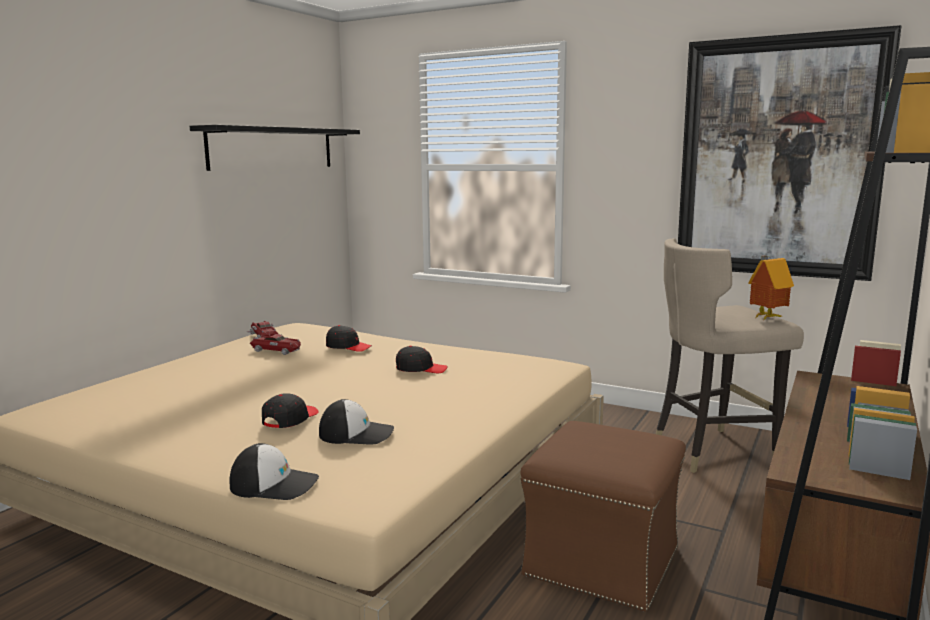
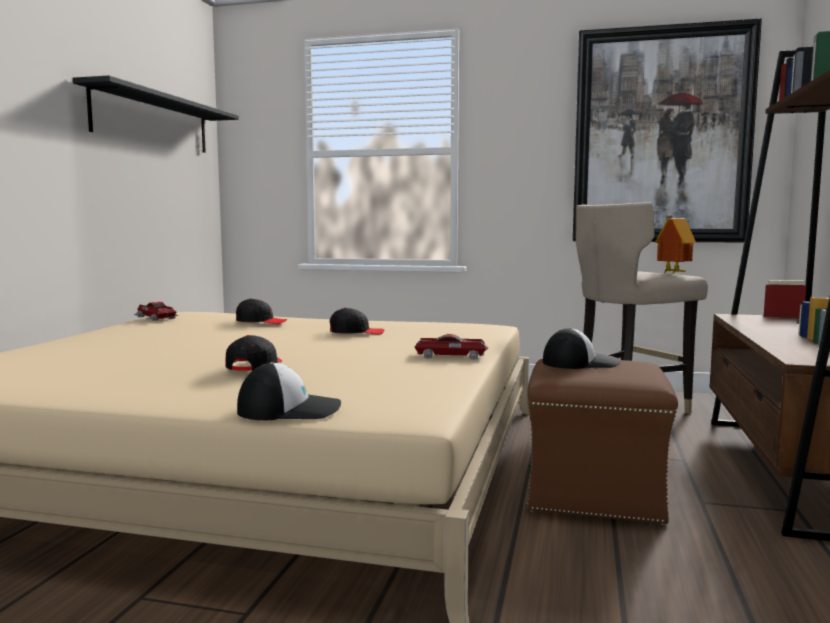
camera: 15 degrees left, 5 degrees down
toy car [250,334,301,355] -> toy car moved to [414,334,488,360]
cap [319,399,394,445] -> cap moved to [543,328,620,369]

